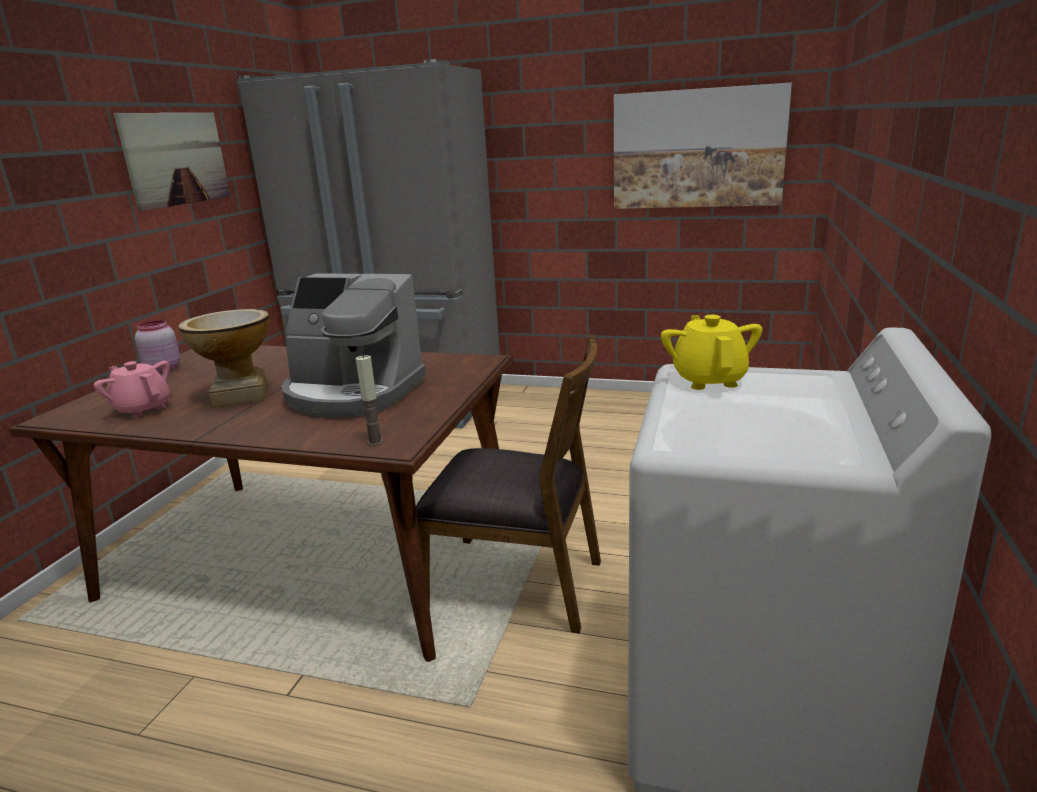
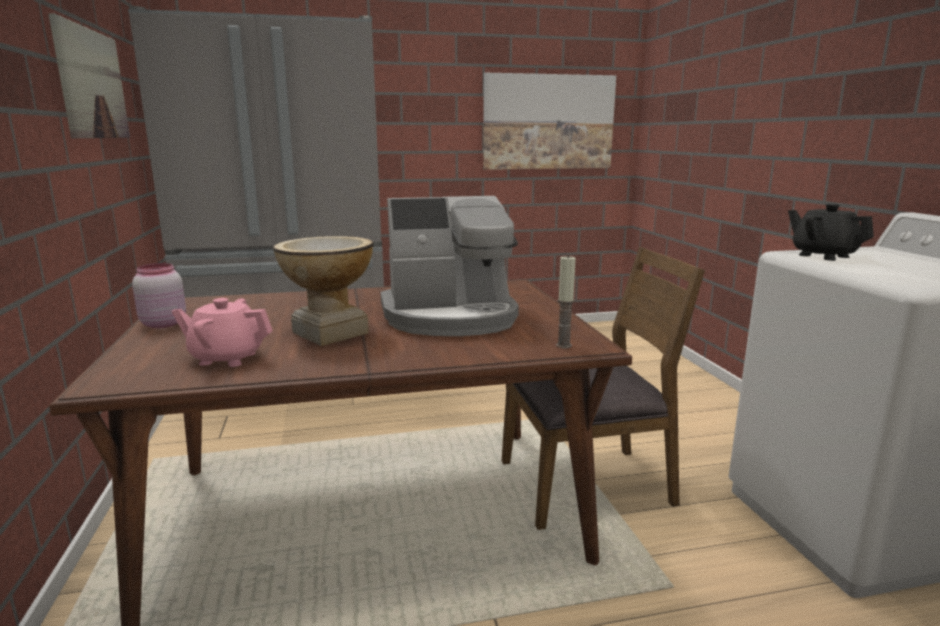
camera: 30 degrees left, 5 degrees down
yellow teapot [661,315,762,390] -> black teapot [788,204,874,261]

